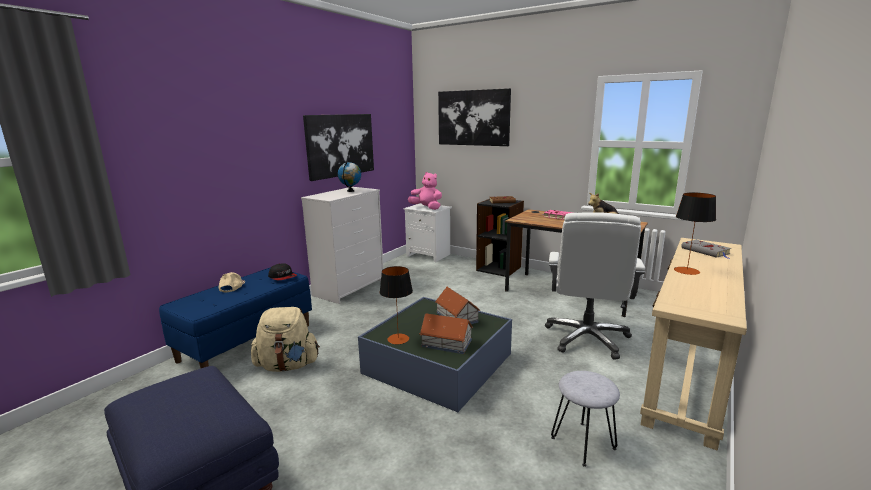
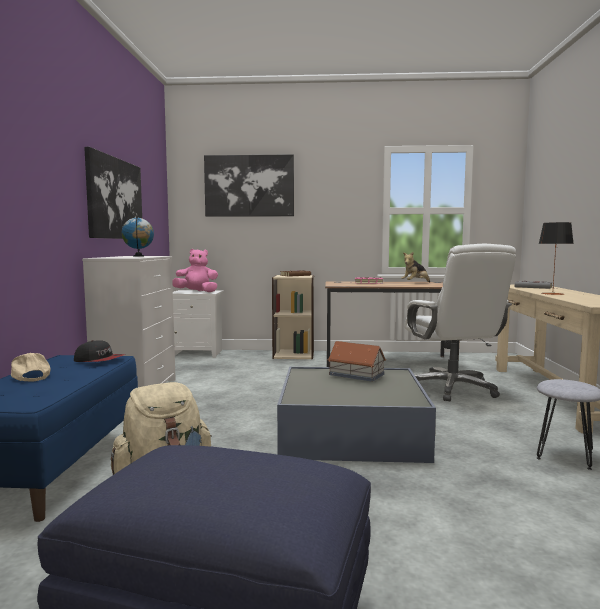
camera: 30 degrees left, 10 degrees down
table lamp [380,266,413,345] -> none
toy house [419,313,473,354] -> none
black bookcase [476,199,524,277] -> beige bookcase [272,275,314,359]

